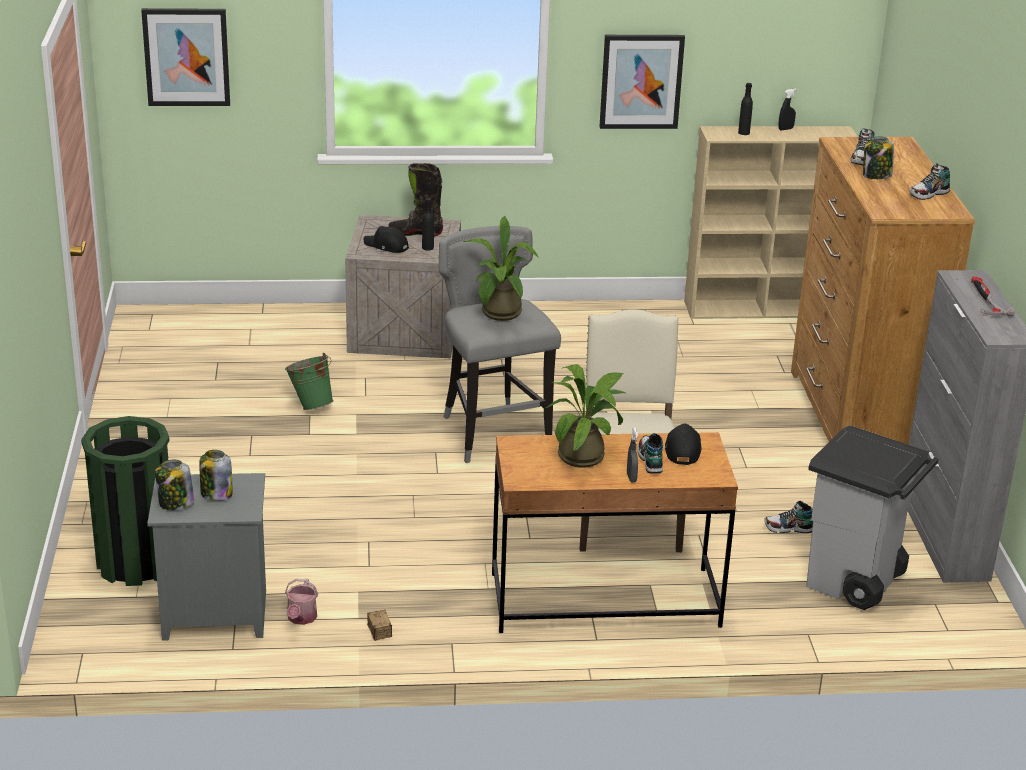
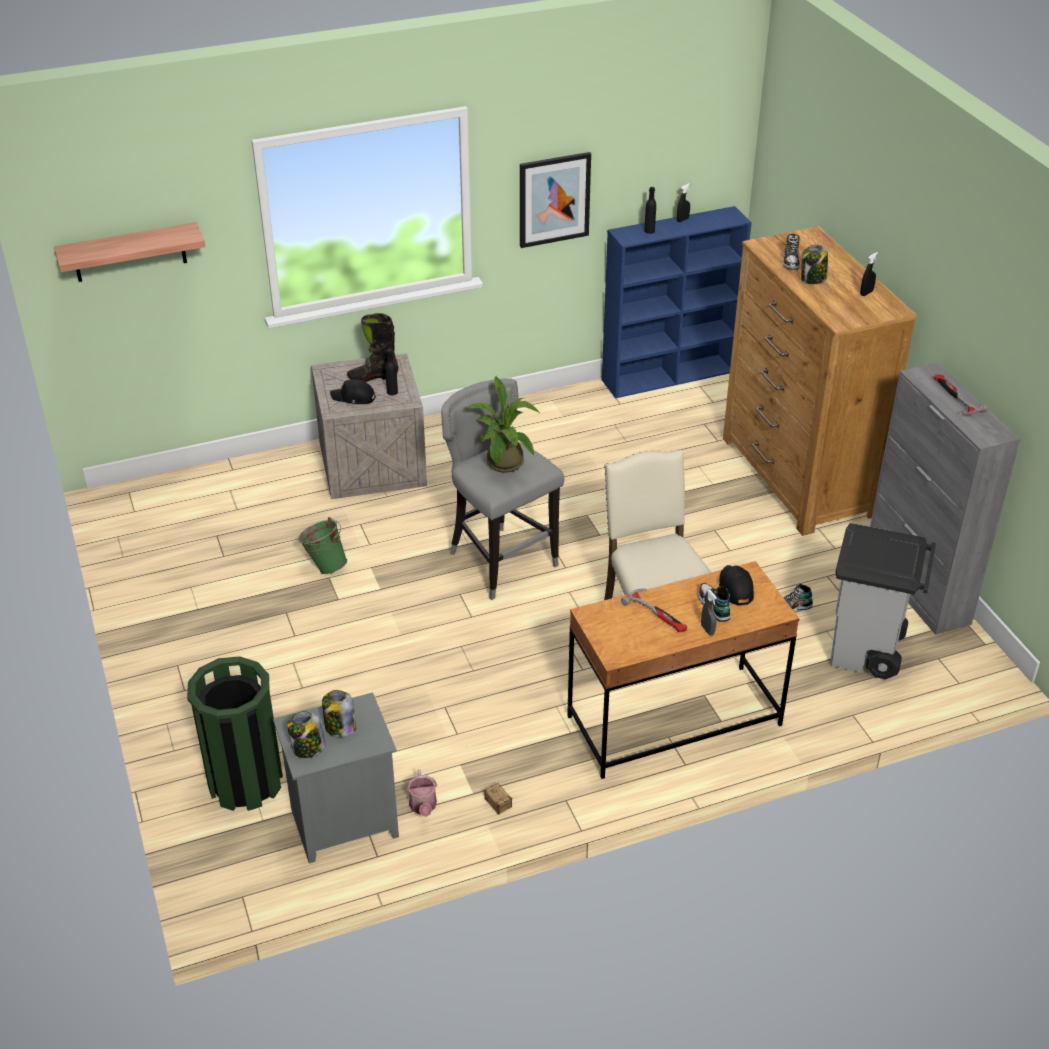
camera: 15 degrees left, 10 degrees up
picture [141,8,230,106] -> shelf [54,222,206,282]
potted plant [546,364,626,468] -> hammer [621,589,687,632]
beige bookcase [684,126,858,319] -> blue bookcase [602,206,752,399]
shoe [910,163,950,200] -> black spray bottle [860,252,878,296]

